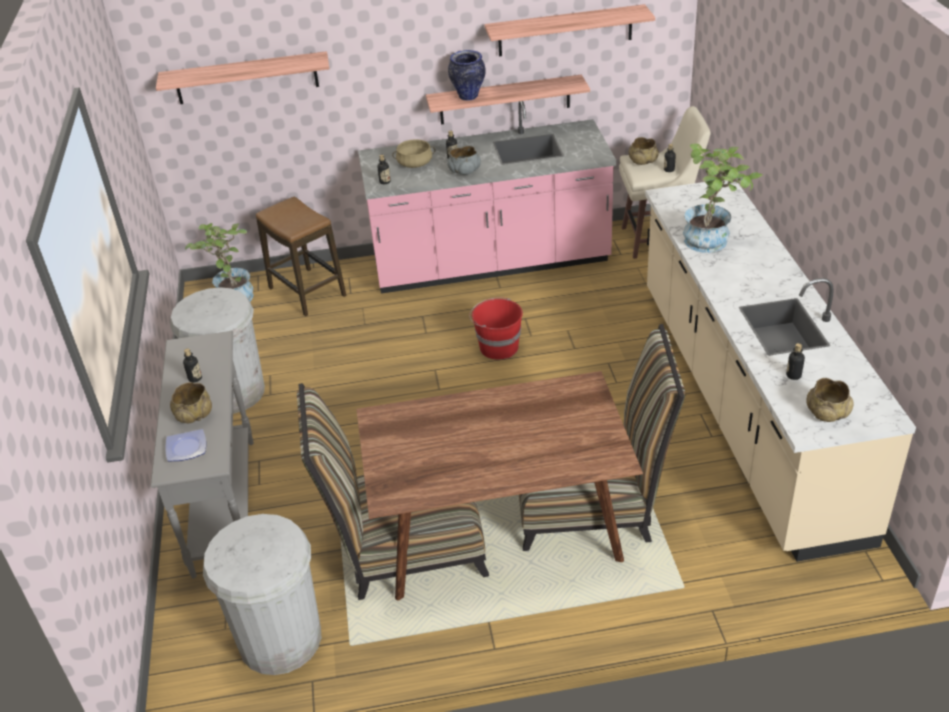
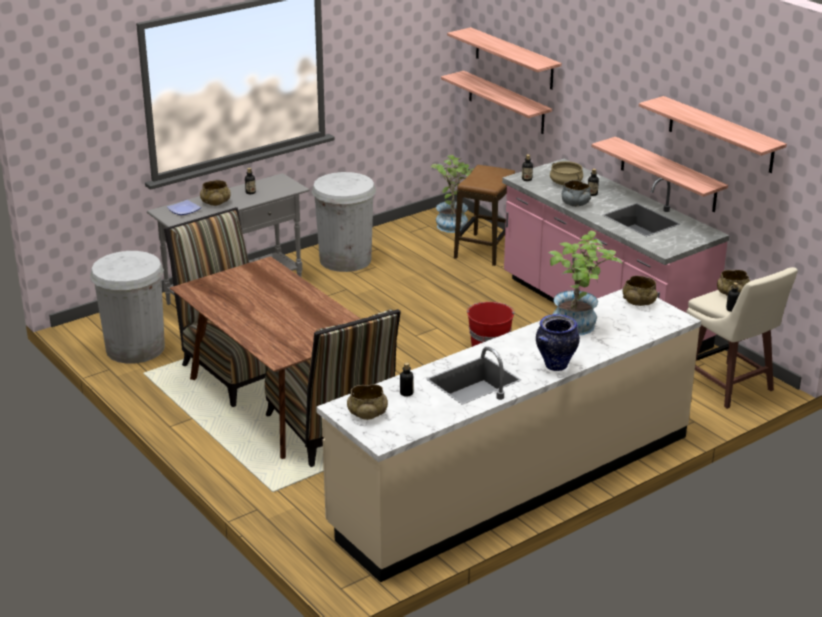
camera: 60 degrees right, 10 degrees down
vase [448,50,486,101] -> vase moved to [536,314,580,371]
none -> shelf [441,71,552,134]
none -> beige bowl [623,276,658,306]

